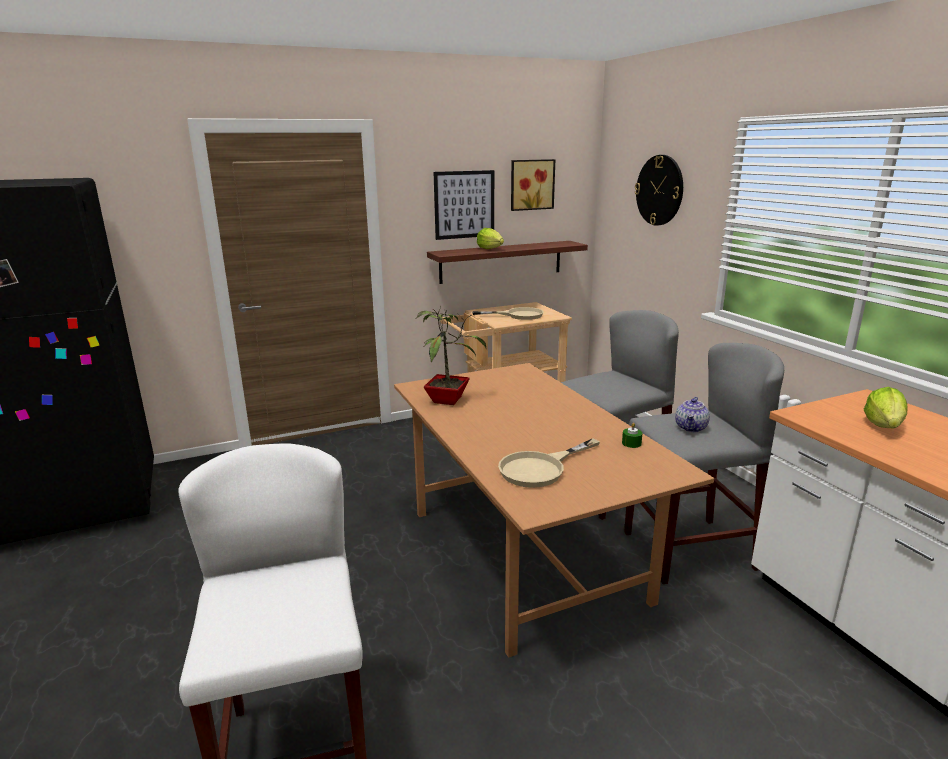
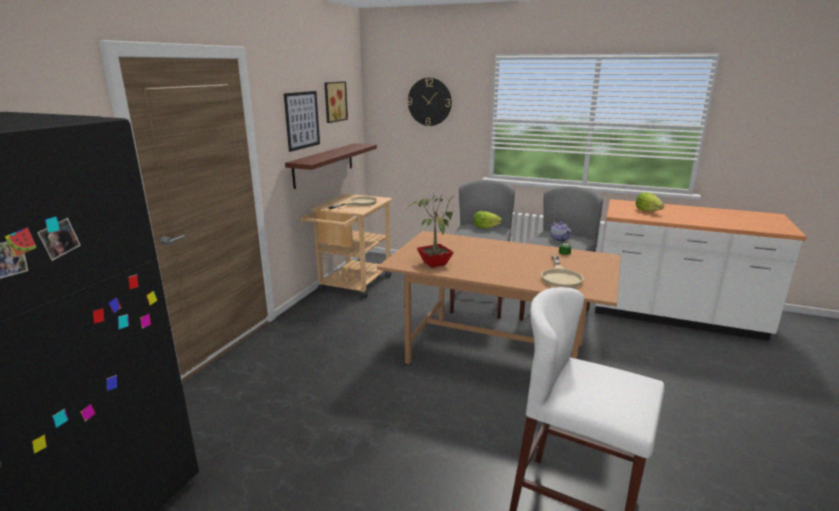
camera: 45 degrees left, 0 degrees up
lettuce [477,228,504,249] -> lettuce moved to [473,211,502,229]

